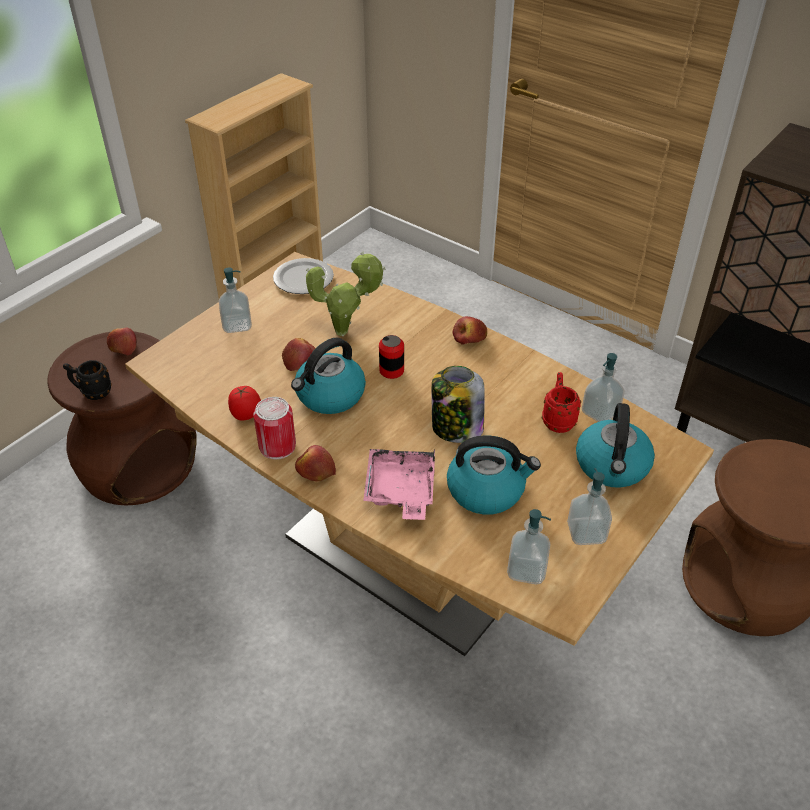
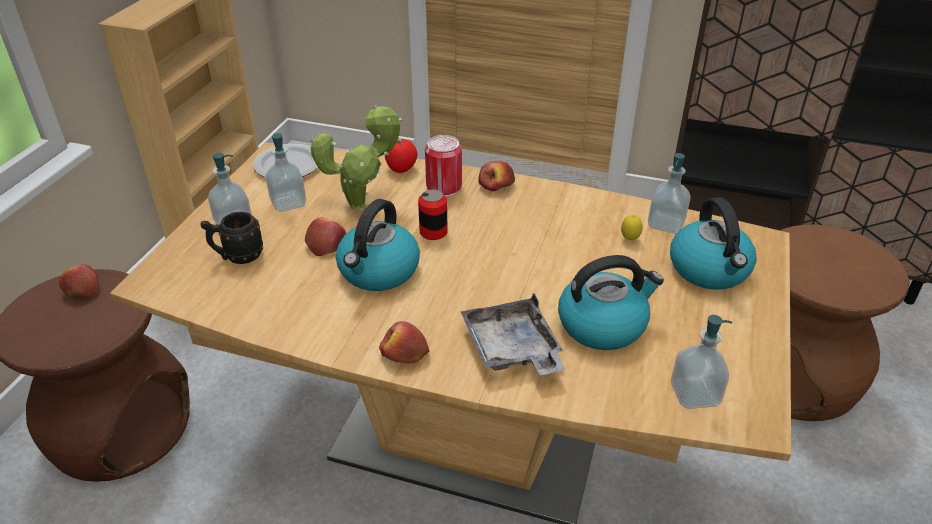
camera: 20 degrees left, 5 degrees down
black mug [63,360,112,400] -> black mug moved to [200,212,263,264]
tomato [228,386,261,421] -> tomato moved to [385,139,418,173]
can [253,397,296,459] -> can moved to [425,135,462,197]
pink tray [363,449,435,520] -> grey tray [461,293,565,375]
jar [431,366,485,443] -> none
red mug [542,372,581,433] -> lemon [621,215,643,240]
soap dispenser [567,468,612,545] -> soap dispenser moved to [266,133,306,212]

